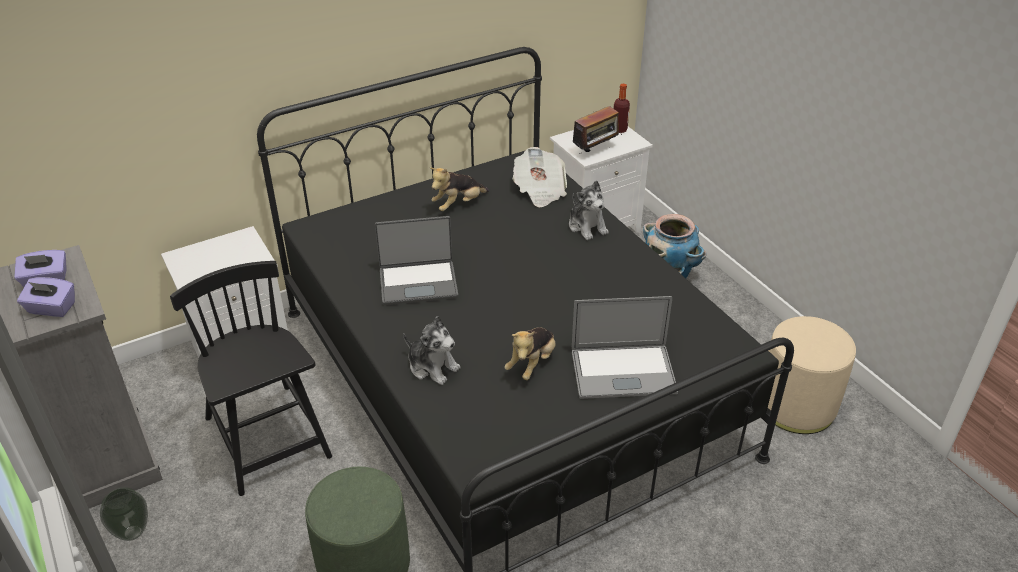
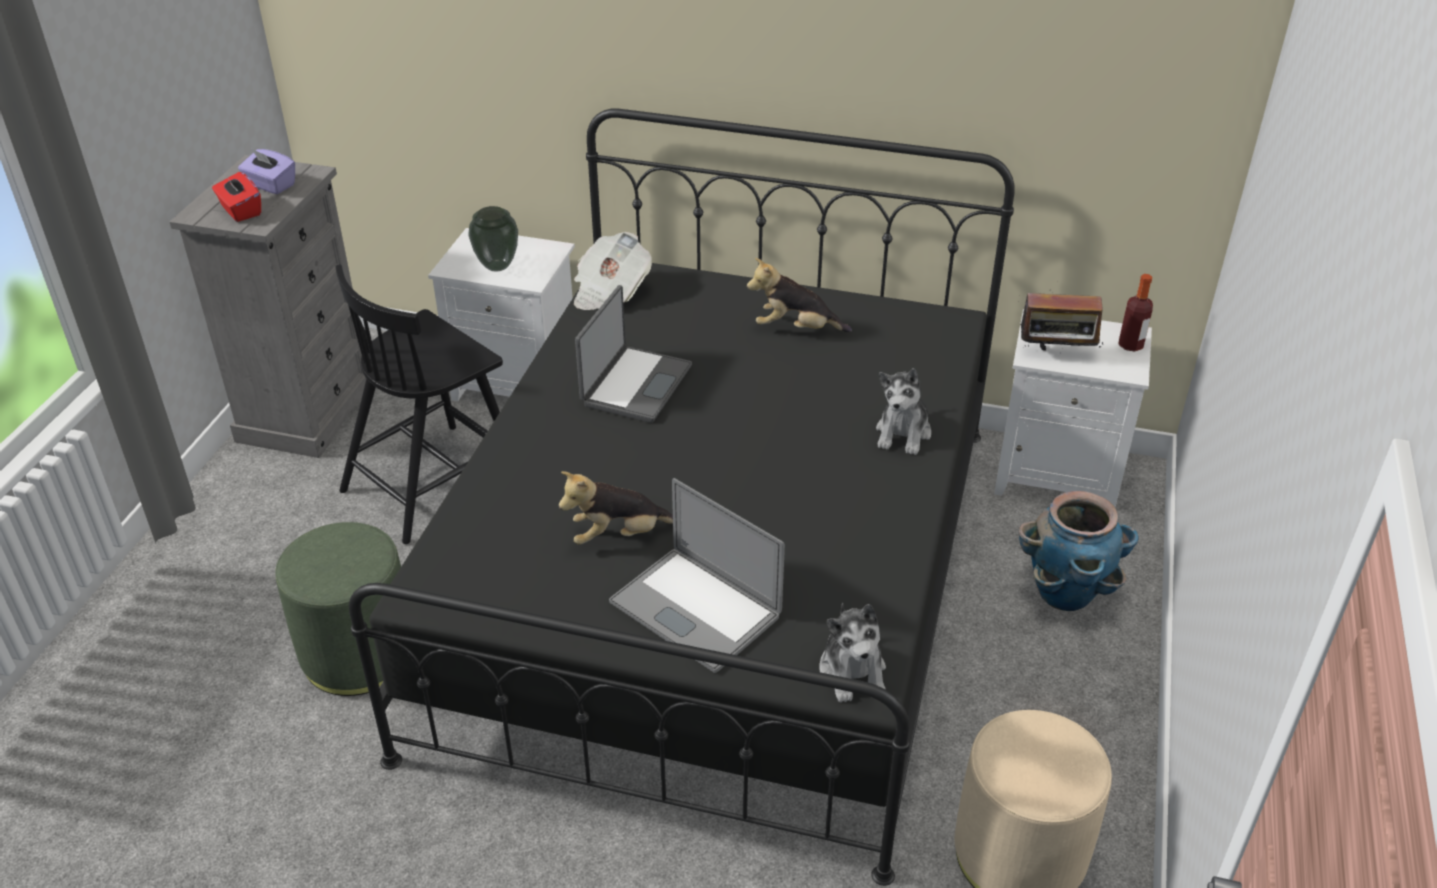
camera: 45 degrees right, 0 degrees up
purple tissue box [17,277,75,317] -> red tissue box [212,172,261,222]
vase [100,487,148,541] -> vase moved to [468,206,518,271]
black chair [170,261,332,496] -> black chair turned 150 degrees counterclockwise [335,264,503,544]
laptop [375,216,458,305] -> laptop turned 105 degrees counterclockwise [575,285,692,423]
plush toy [403,316,461,385] -> plush toy moved to [819,602,886,702]
newspaper [512,147,567,208] -> newspaper moved to [574,232,652,310]

